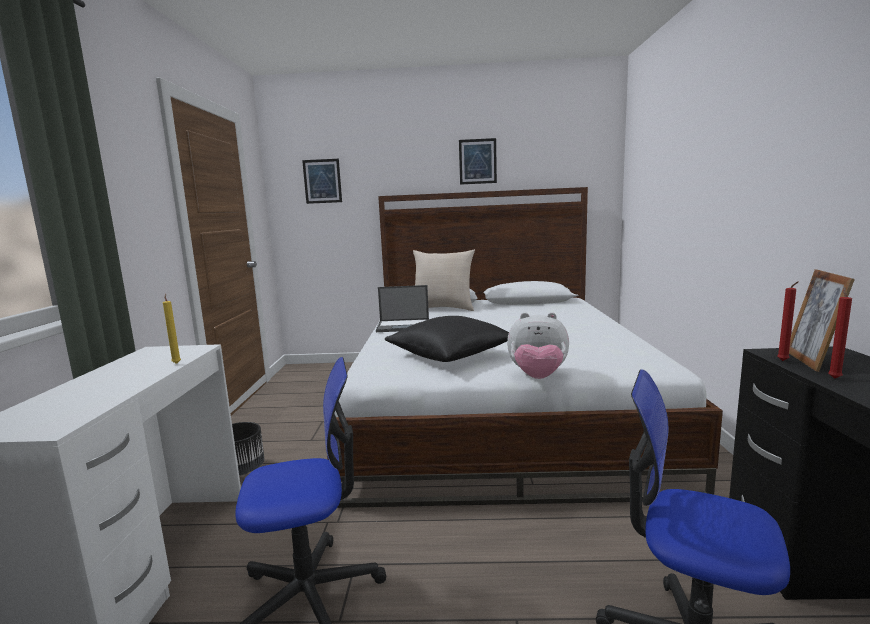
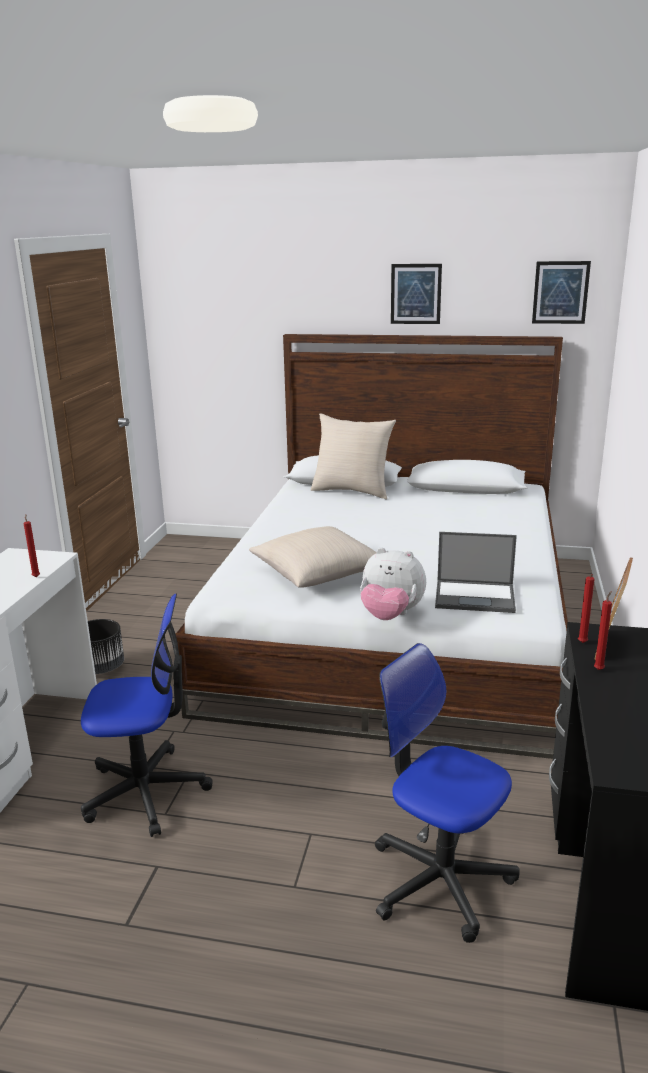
camera: 10 degrees right, 10 degrees up
yellow candle [163,294,181,364] -> red candle [24,514,40,577]
picture [302,159,342,204] -> picture moved to [532,261,591,324]
laptop [376,285,429,332] -> laptop moved to [435,532,517,613]
black pillow [385,316,509,362] -> beige pillow [249,526,377,588]

